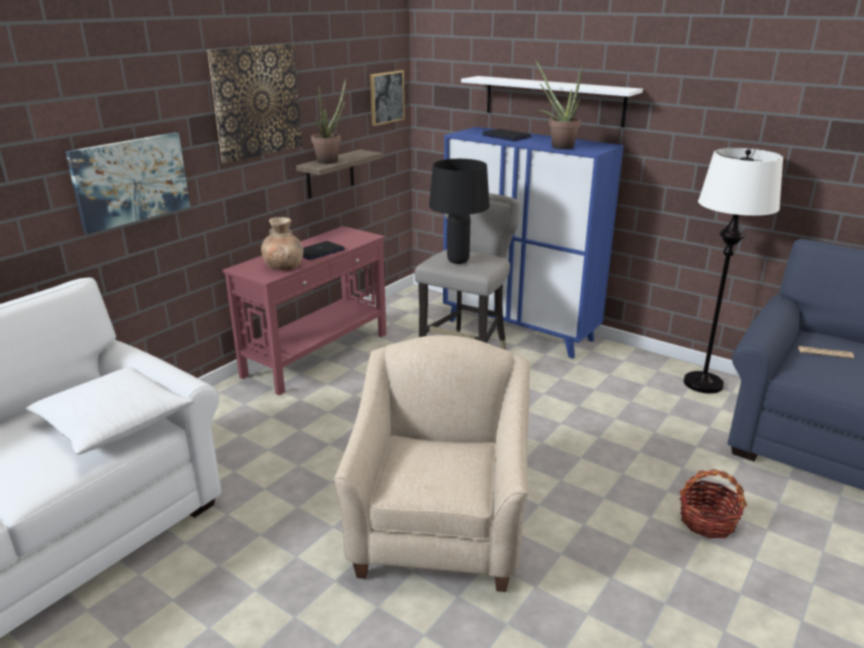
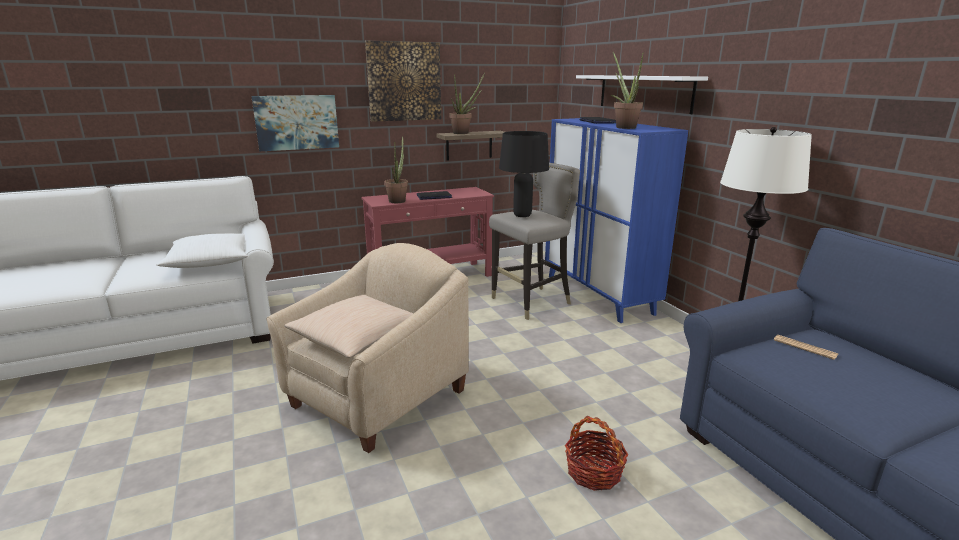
camera: 30 degrees right, 5 degrees down
brown vase [261,217,303,270] -> potted plant [384,136,408,203]
picture [370,70,405,126] -> none
none -> beige pillow [284,295,414,358]

